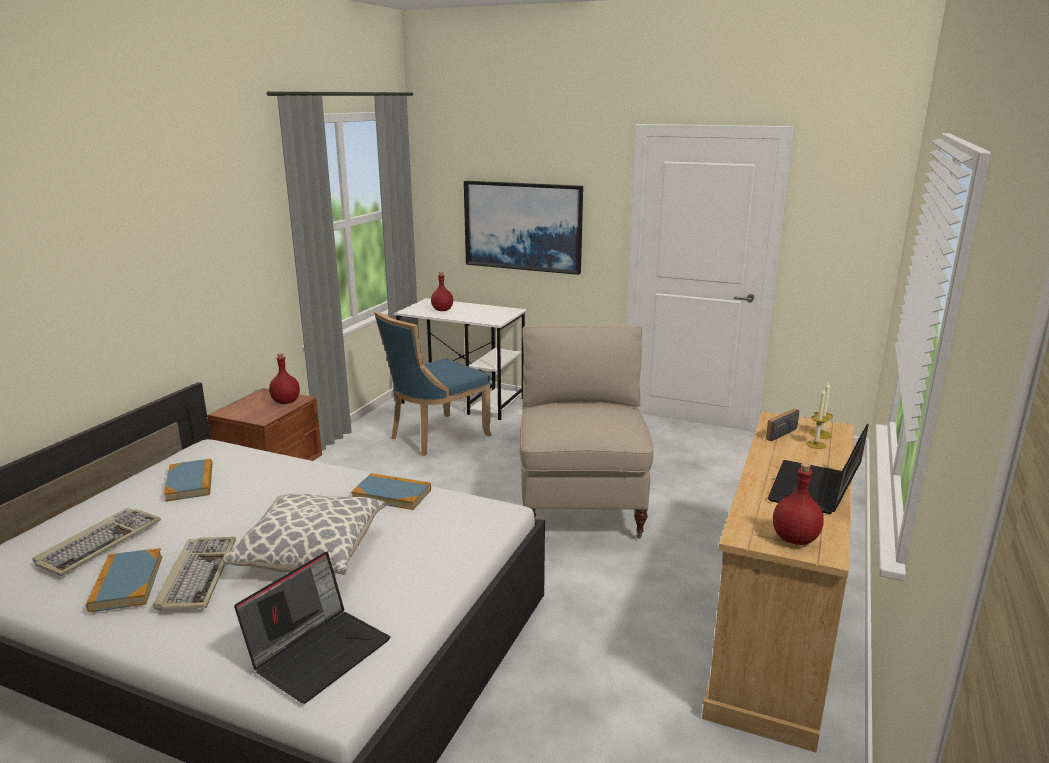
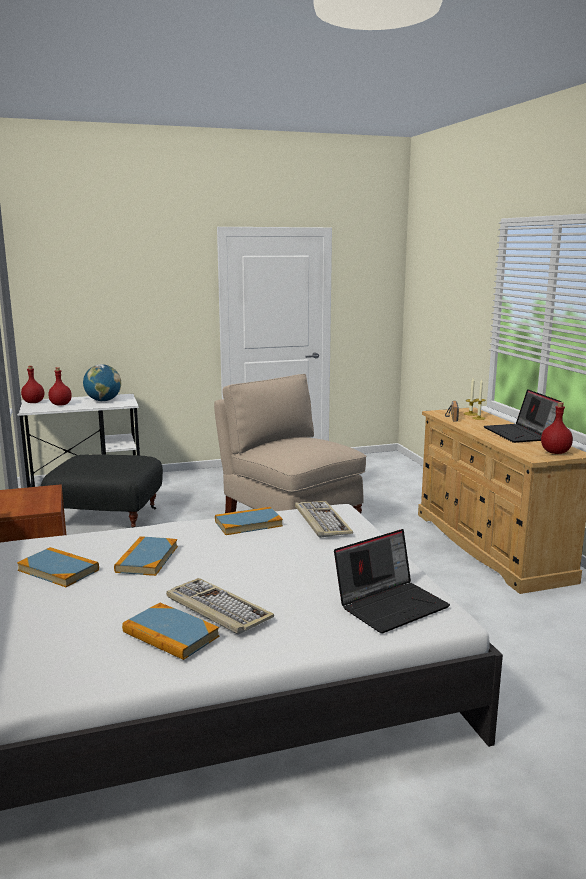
camera: 40 degrees left, 5 degrees down
keyboard [33,508,161,576] -> keyboard moved to [295,501,353,538]
pillow [223,494,385,575] -> none
laptop [234,552,390,704] -> laptop turned 60 degrees clockwise [334,529,450,634]
red bottle [269,353,300,404] -> red bottle moved to [21,366,44,403]
blue chair [374,311,492,456] -> black ottoman [41,454,163,528]
picture [464,181,583,275] -> none
none -> globe [83,364,121,401]
none -> book [114,536,178,576]

